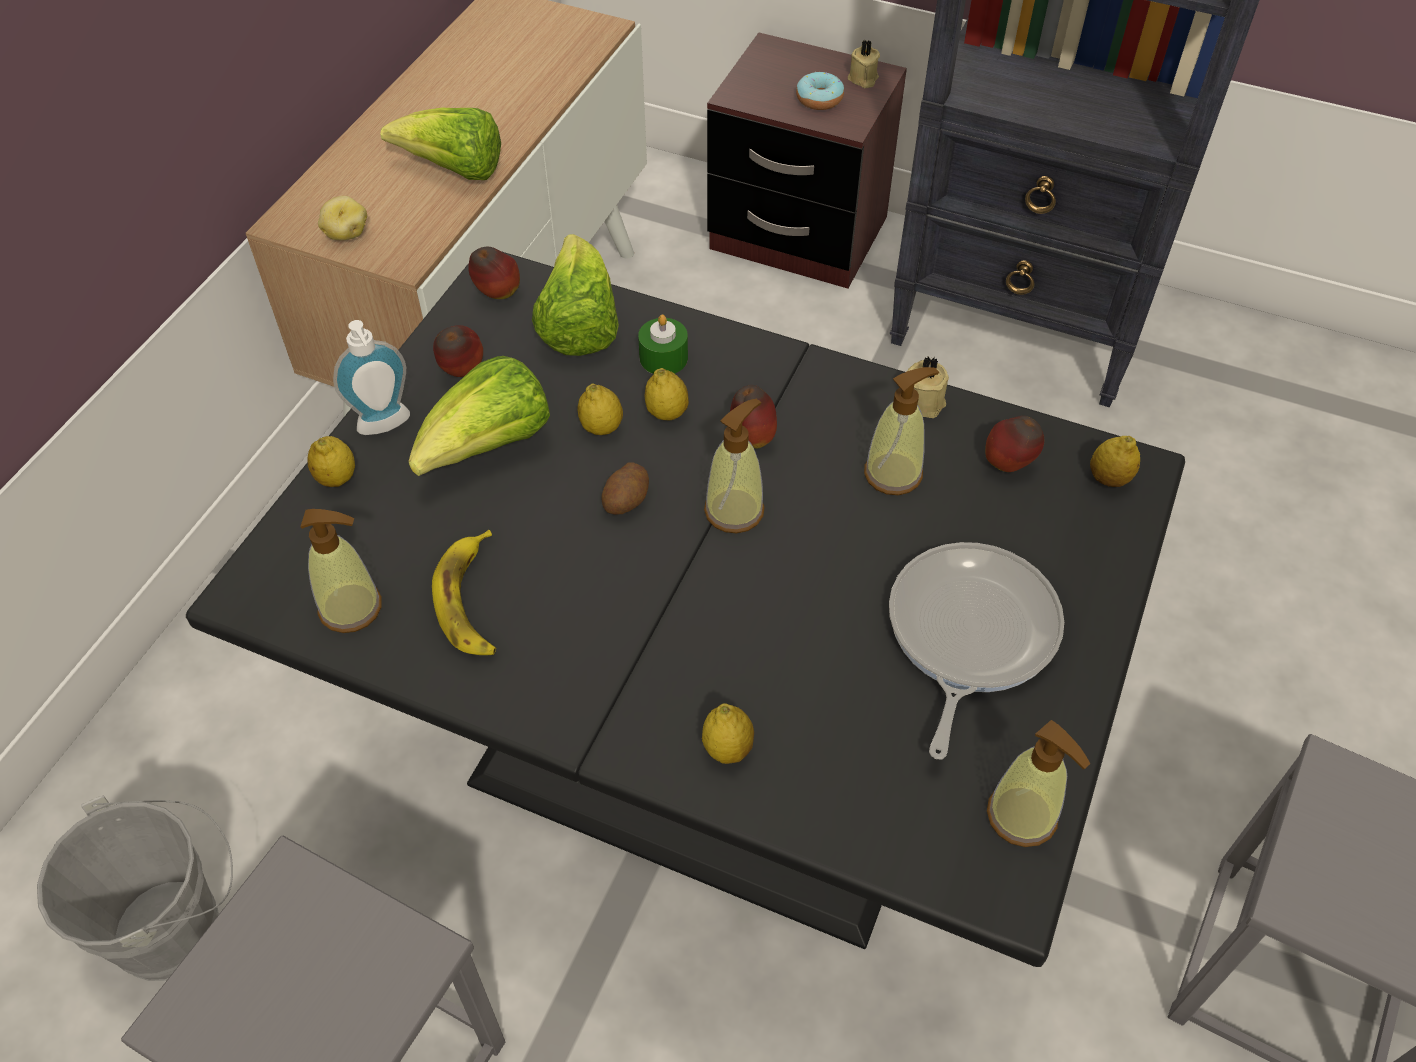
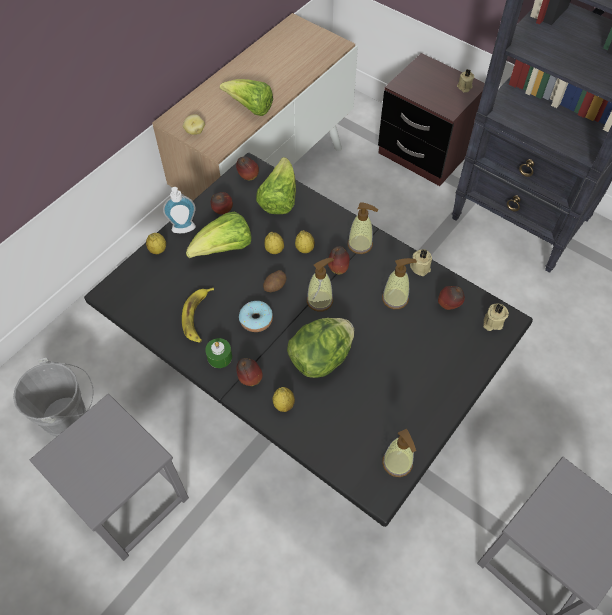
camera: 15 degrees right, 5 degrees up
soap dispenser [300,509,382,633] -> soap dispenser moved to [348,202,378,254]
green candle [638,314,688,374] -> green candle moved to [205,338,232,368]
donut [796,72,844,110] -> donut moved to [239,301,273,332]
frying pan [889,542,1064,759] -> none
lemon [1090,436,1140,487] -> beige candle [483,304,509,331]
none -> apple [236,358,263,386]
none -> lettuce [287,318,354,378]

